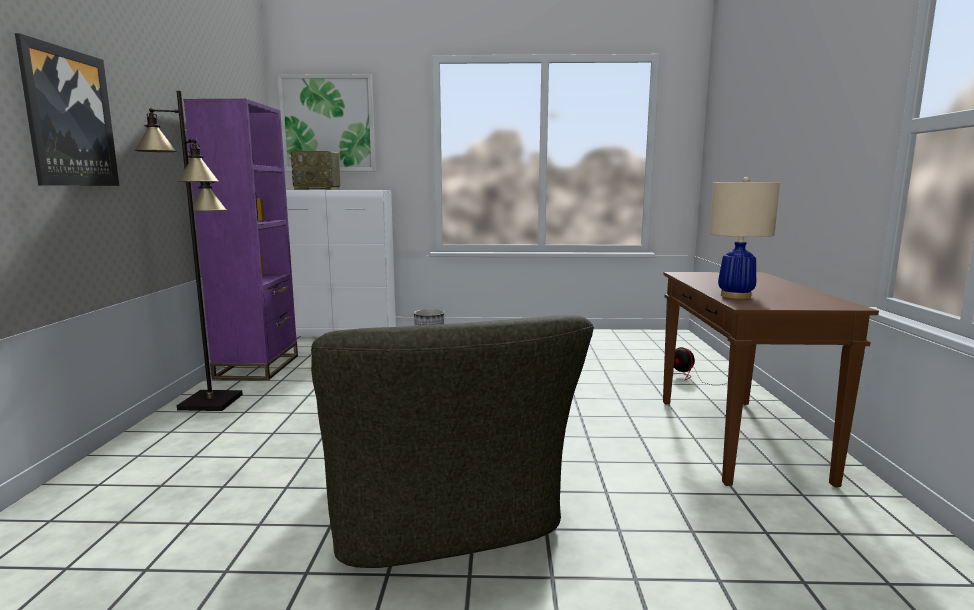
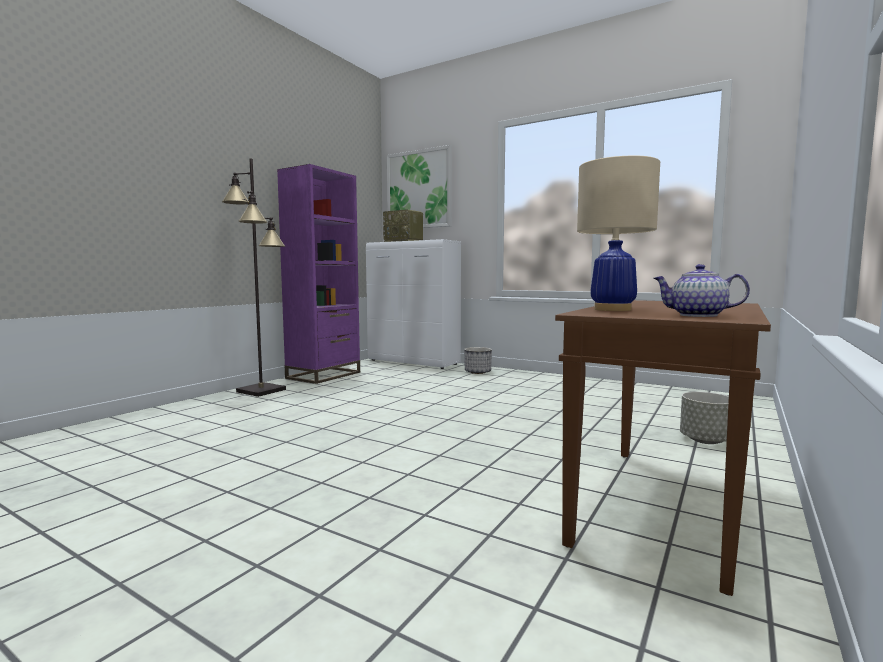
camera: 30 degrees right, 5 degrees down
picture [15,33,119,186] -> none
green armchair [311,315,594,568] -> none
fan [673,347,728,386] -> grey planter [680,392,729,444]
none -> teapot [653,264,750,317]

